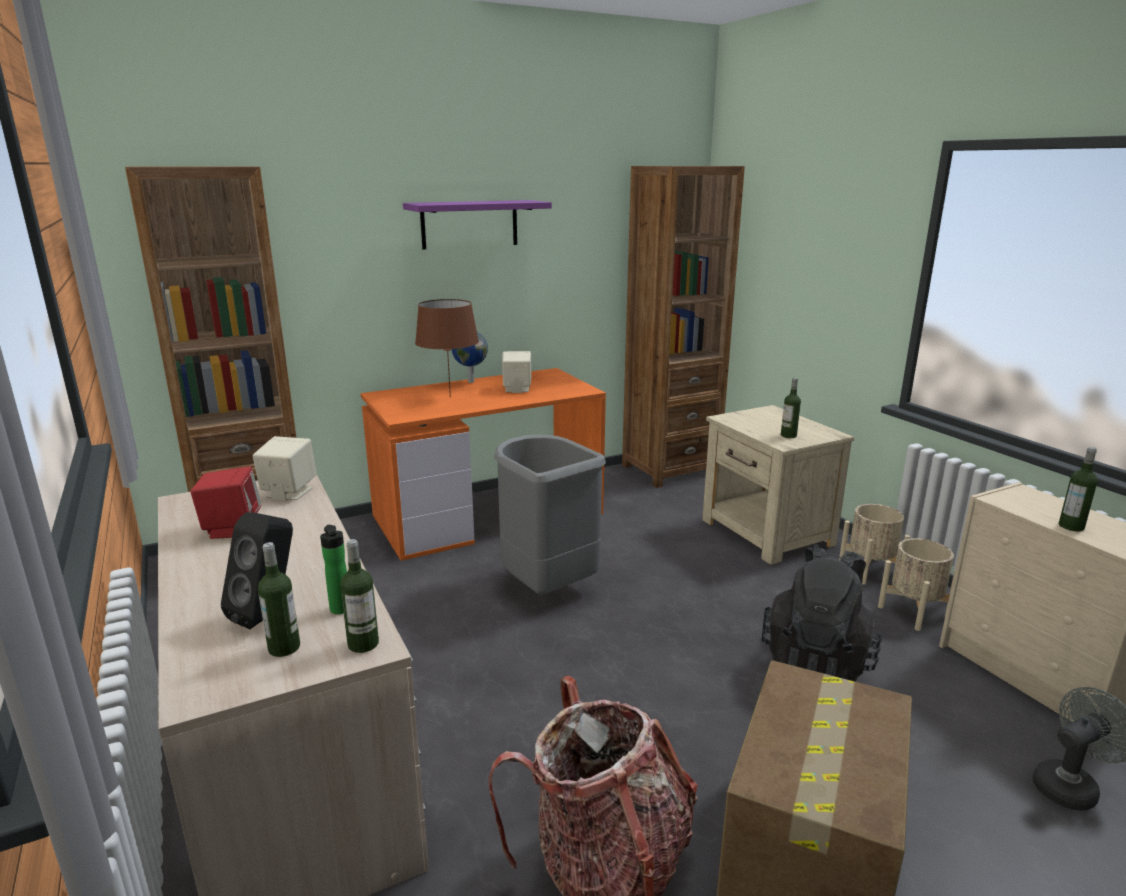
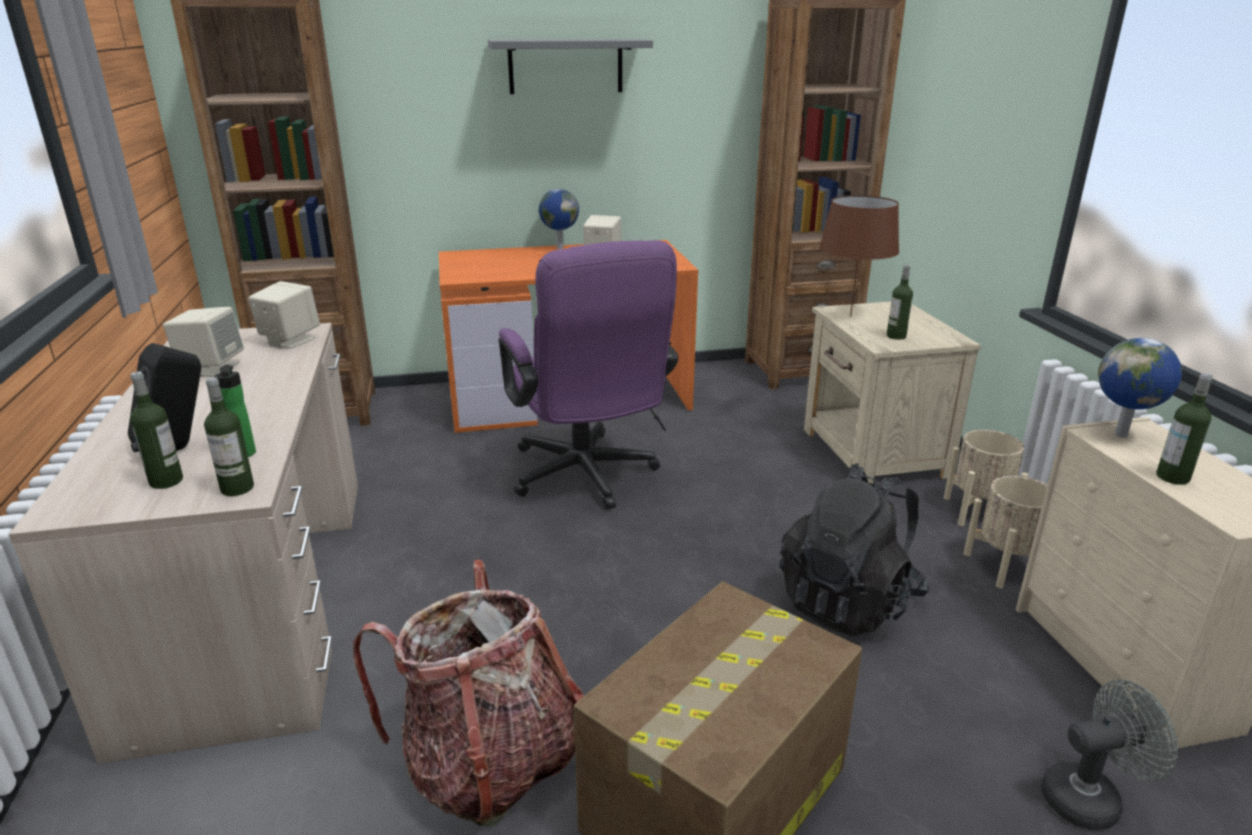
camera: 15 degrees right, 5 degrees up
red speaker [190,467,261,539] -> beige speaker [163,307,244,377]
purple shelf [403,200,552,249] -> grey shelf [488,39,653,94]
brown table lamp [415,299,479,397] -> brown table lamp moved to [819,195,899,317]
grey trash can [494,435,606,595] -> purple office chair [499,240,678,509]
none -> globe [1098,338,1182,438]

